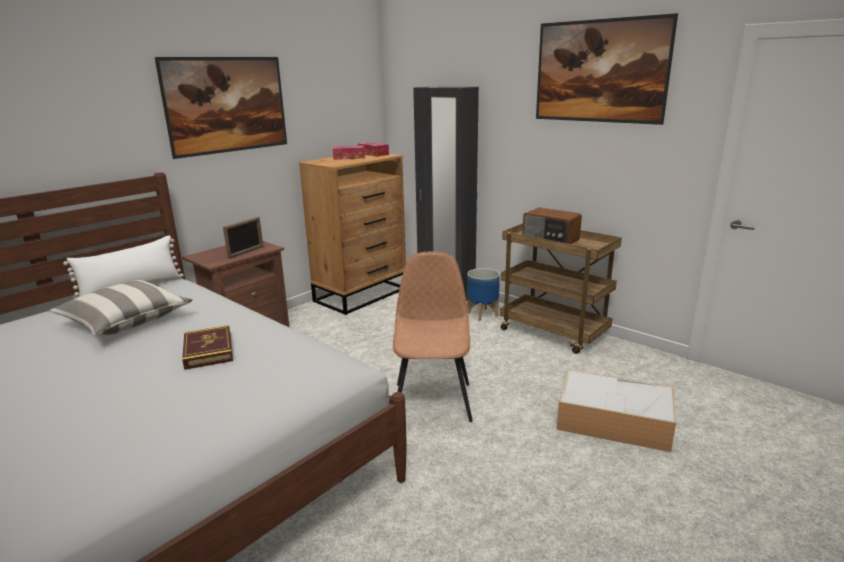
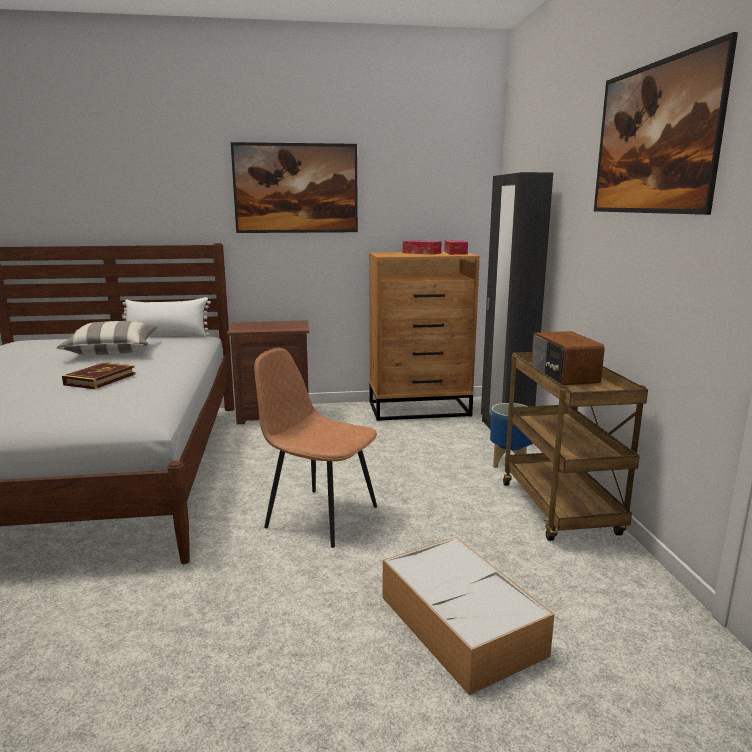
camera: 40 degrees right, 5 degrees down
picture frame [223,217,263,259] -> none
brown chair [393,252,473,422] -> brown chair turned 105 degrees counterclockwise [254,348,377,548]

